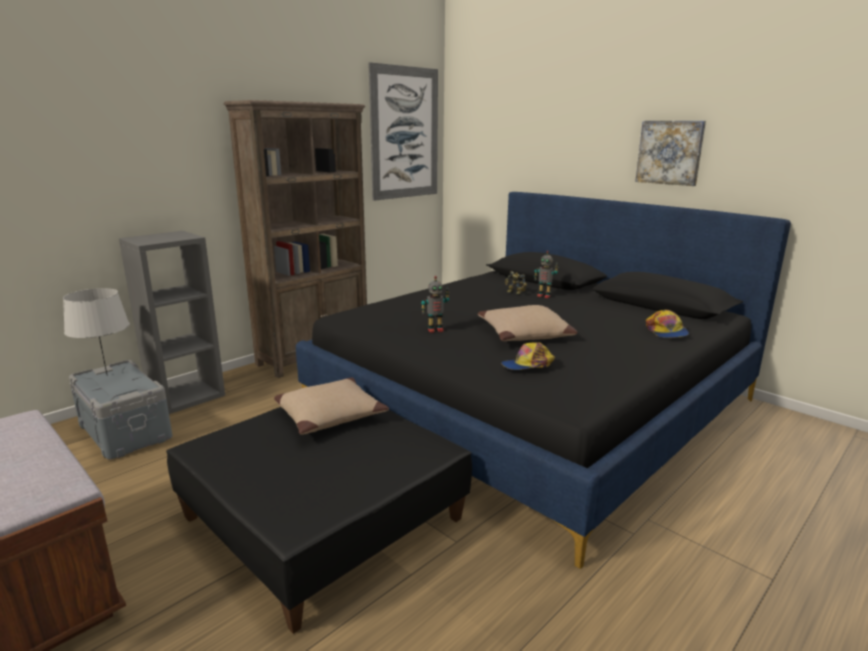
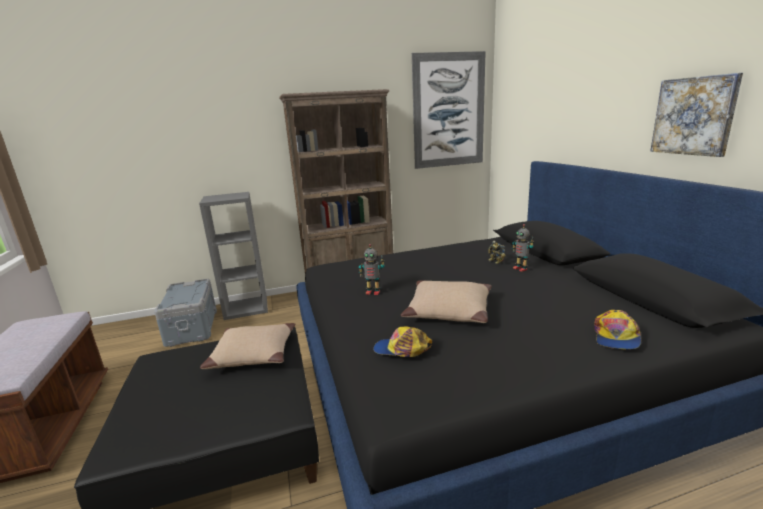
camera: 30 degrees right, 0 degrees up
grey table lamp [63,288,130,376] -> none

